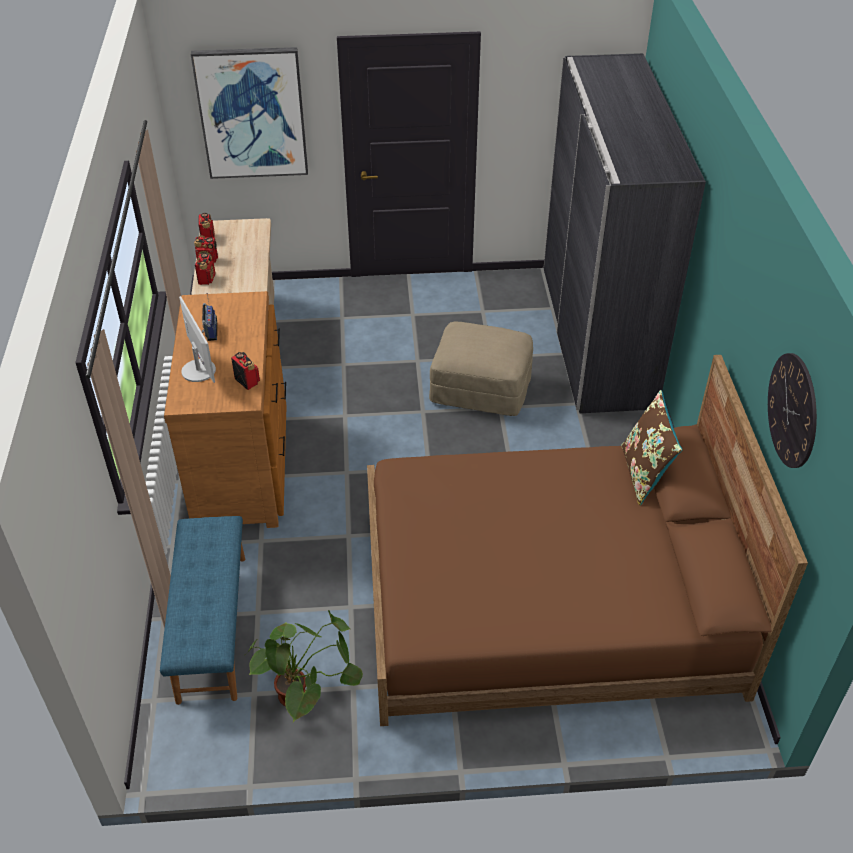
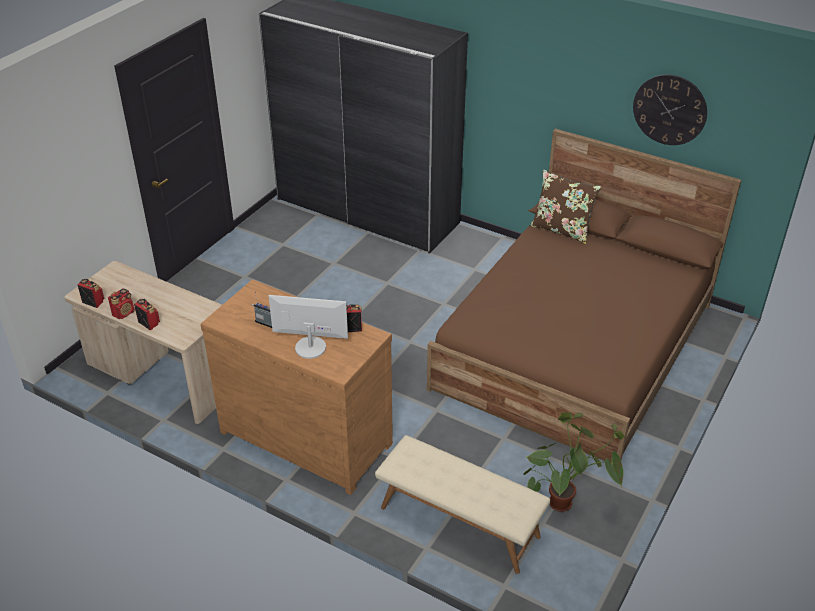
camera: 55 degrees left, 5 degrees down
blue bench [160,516,245,705] -> beige bench [375,435,550,574]
picture [191,47,308,179] -> none
beige ottoman [429,321,533,416] -> none

